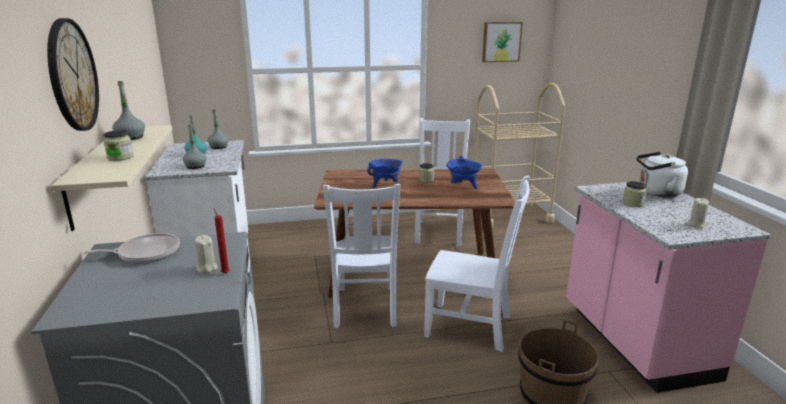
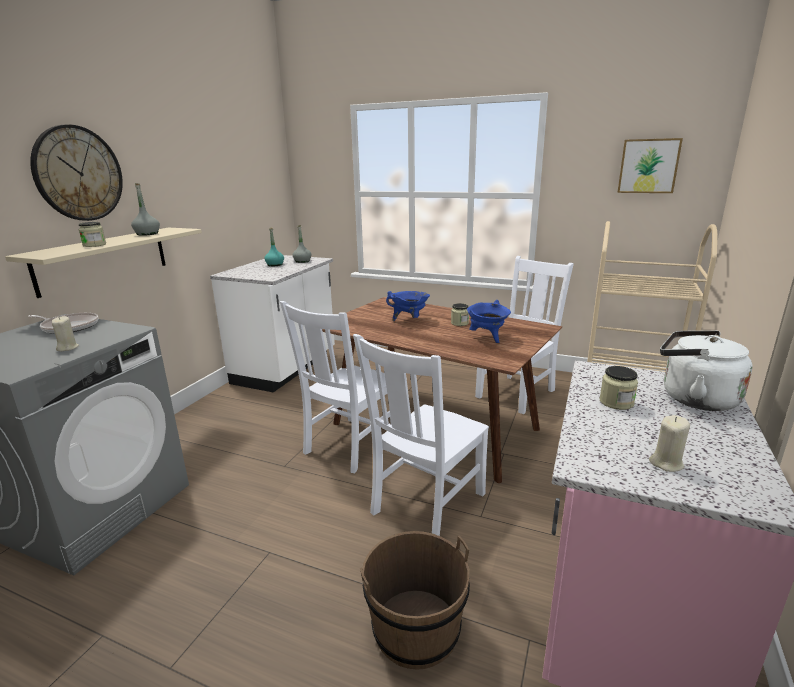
camera: 35 degrees right, 0 degrees up
grey bottle [183,124,207,169] -> none
red candle [214,208,230,274] -> none
white chair [424,176,530,352] -> white chair turned 75 degrees clockwise [353,334,489,536]

